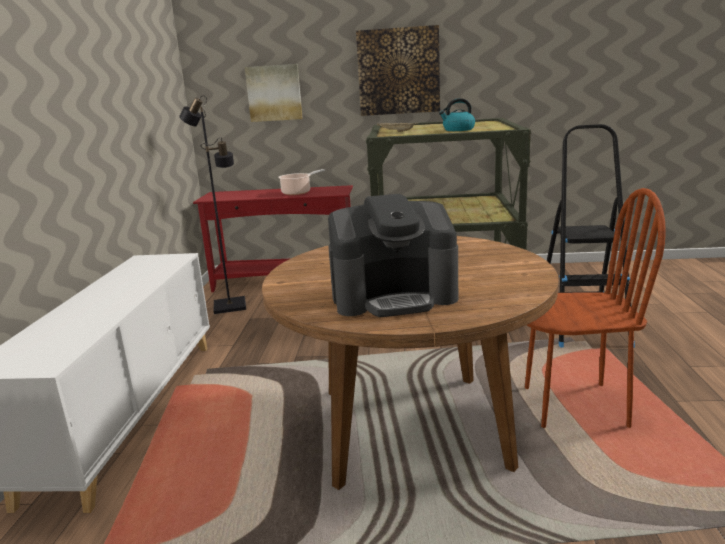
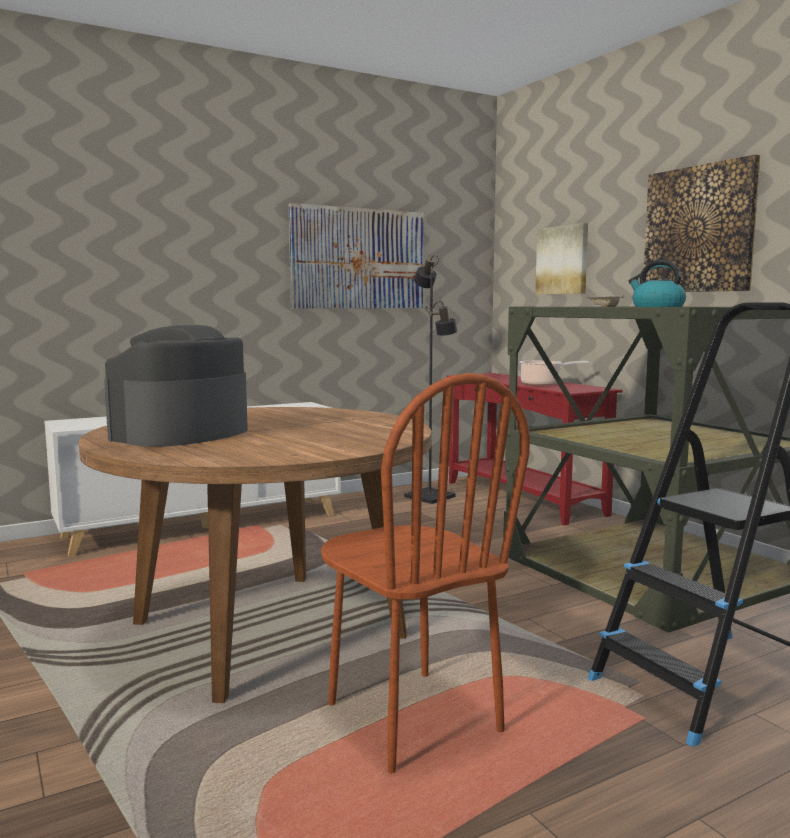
camera: 55 degrees right, 10 degrees down
coffee machine [328,194,458,317] -> coffee machine turned 75 degrees clockwise [104,325,248,447]
none -> picture [289,203,424,309]

